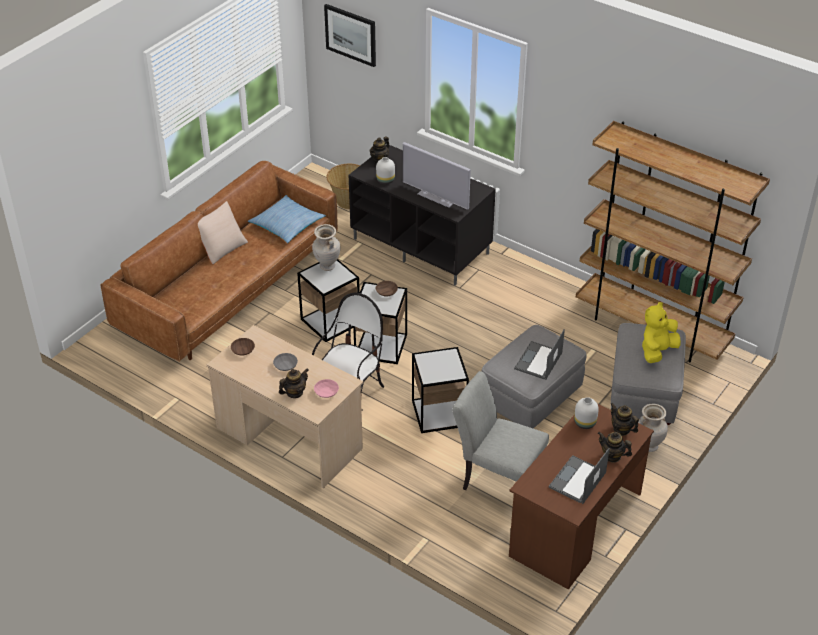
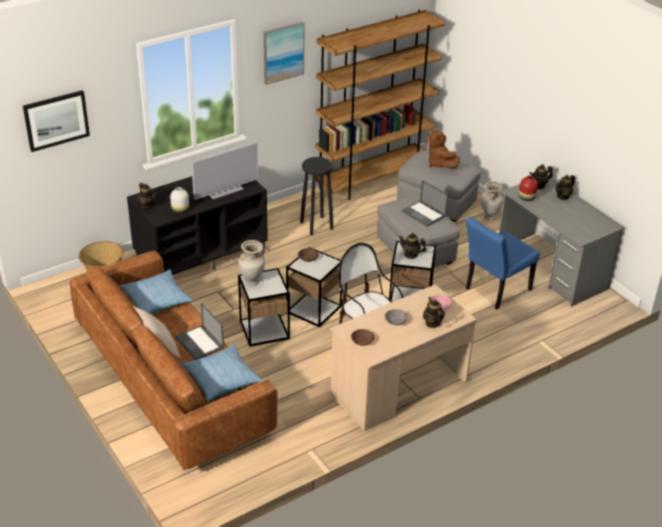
camera: 70 degrees left, 5 degrees down
grey chair [452,371,549,490] -> blue chair [465,217,540,310]
brown desk [509,404,654,590] -> grey desk [499,179,624,307]
laptop [548,448,610,504] -> laptop moved to [175,303,224,360]
white vase [574,397,599,429] -> red vase [519,176,538,201]
yellow plush toy [642,302,681,363] -> brown plush toy [428,129,460,169]
none -> pillow [181,344,263,402]
none -> picture [264,22,304,85]
none -> black stool [300,157,333,235]
none -> teapot [399,233,426,259]

